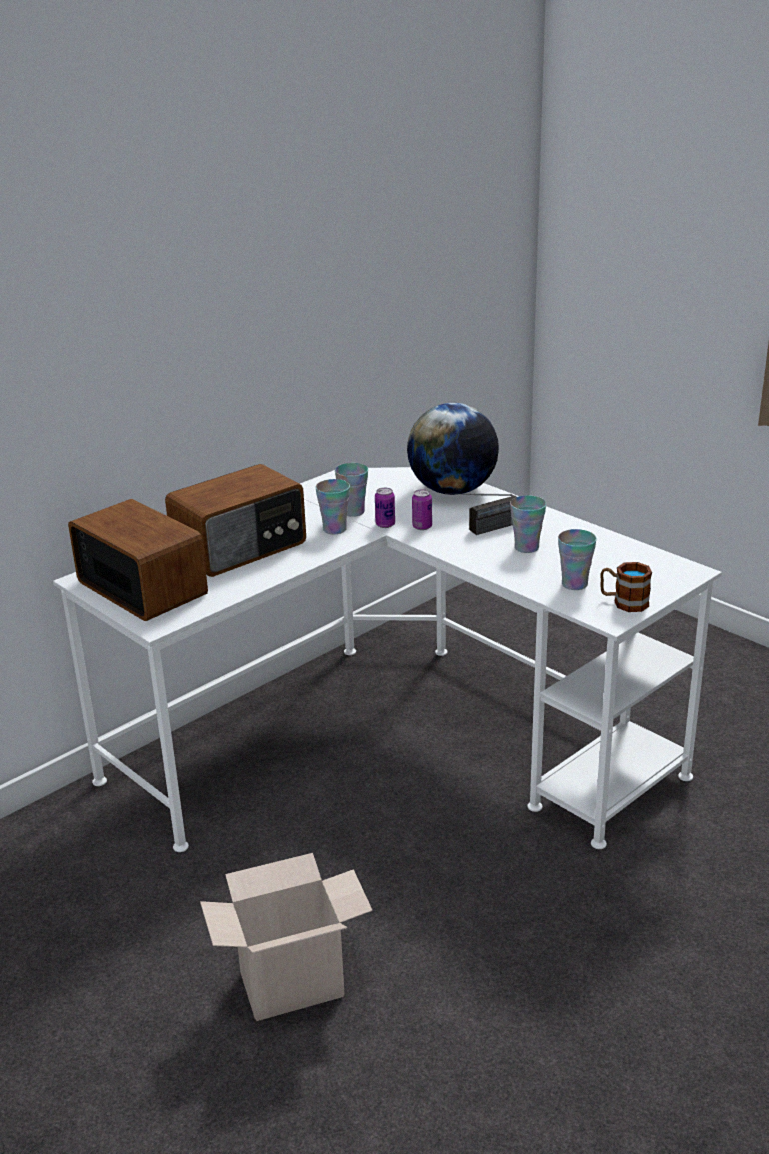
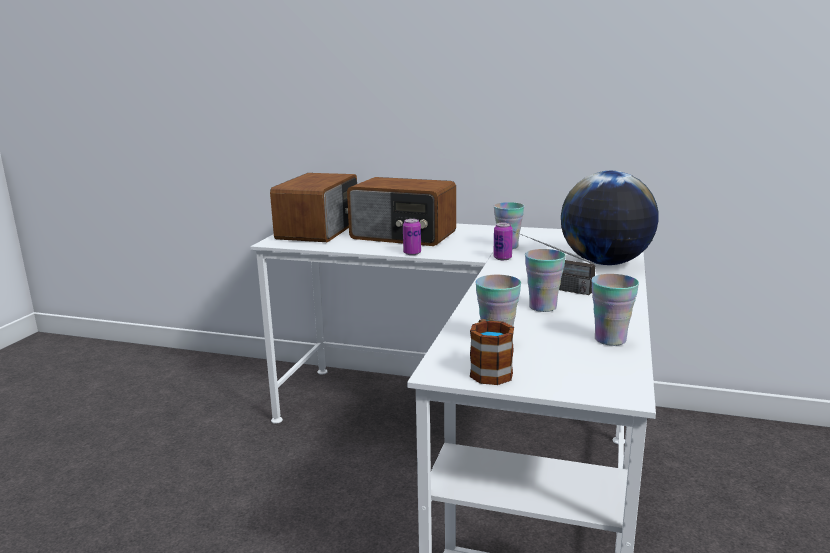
camera: 60 degrees right, 10 degrees down
cardboard box [200,853,373,1021] -> none
cup [315,479,350,535] -> cup moved to [591,274,639,346]
can [412,489,432,530] -> can moved to [403,219,421,255]

